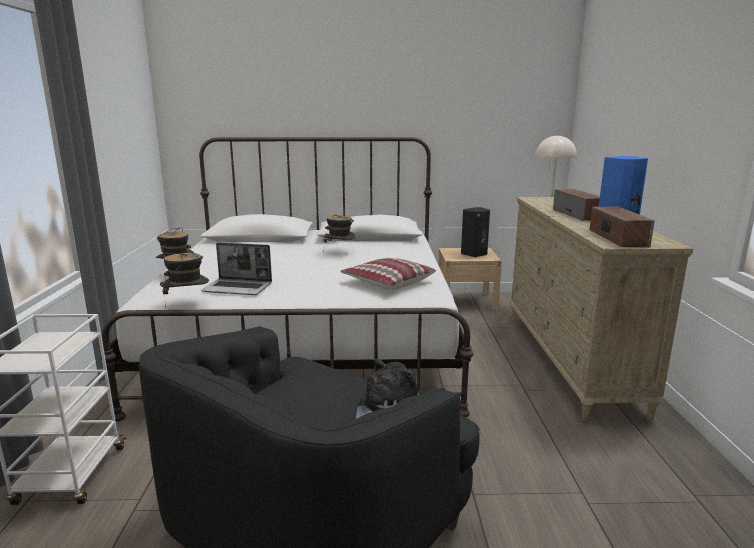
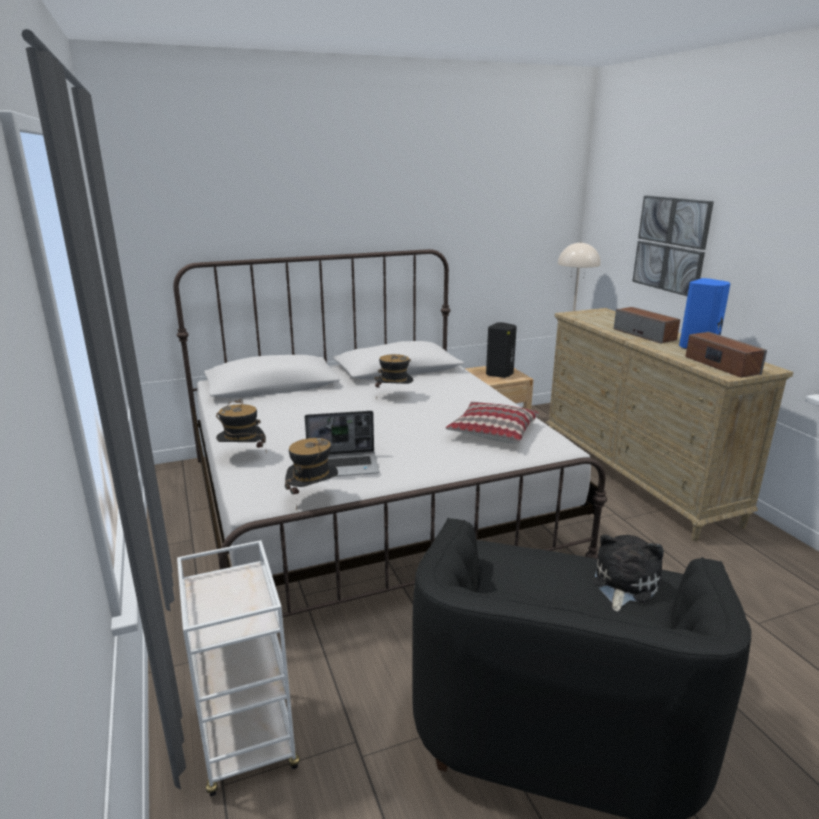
camera: 20 degrees left, 5 degrees up
none -> picture [632,195,714,296]

